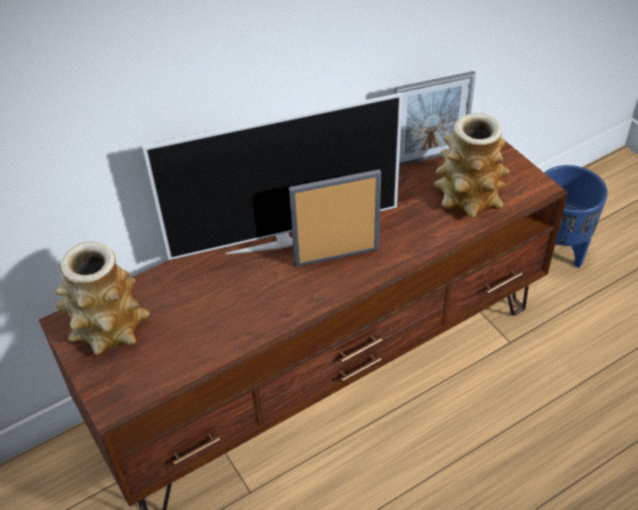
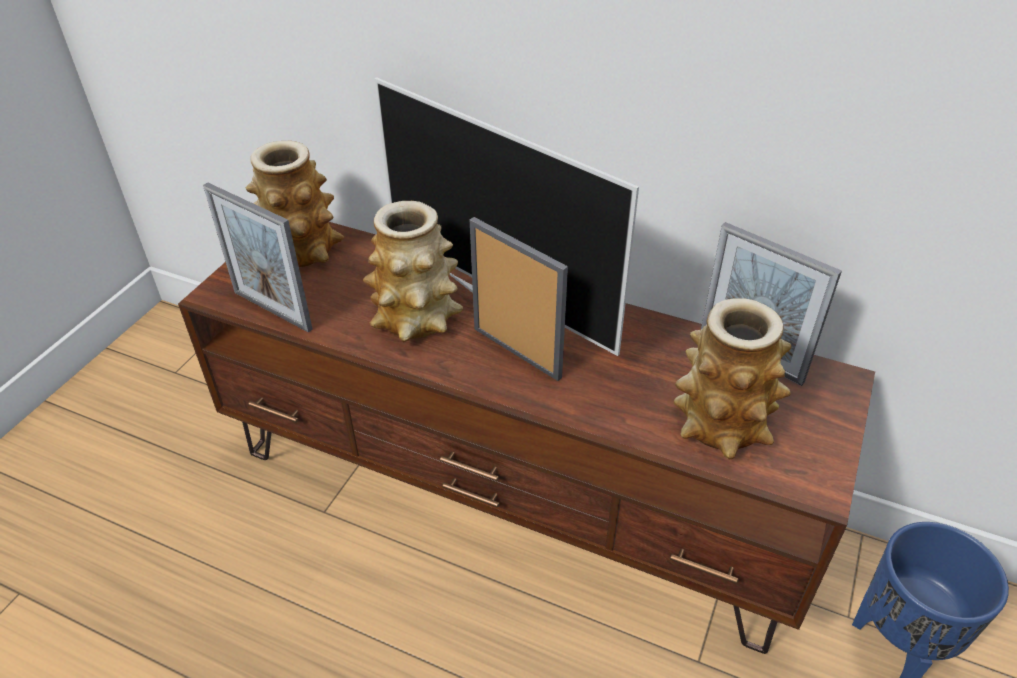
camera: 55 degrees right, 5 degrees down
none -> picture frame [203,182,313,333]
none -> vase [363,201,463,342]

